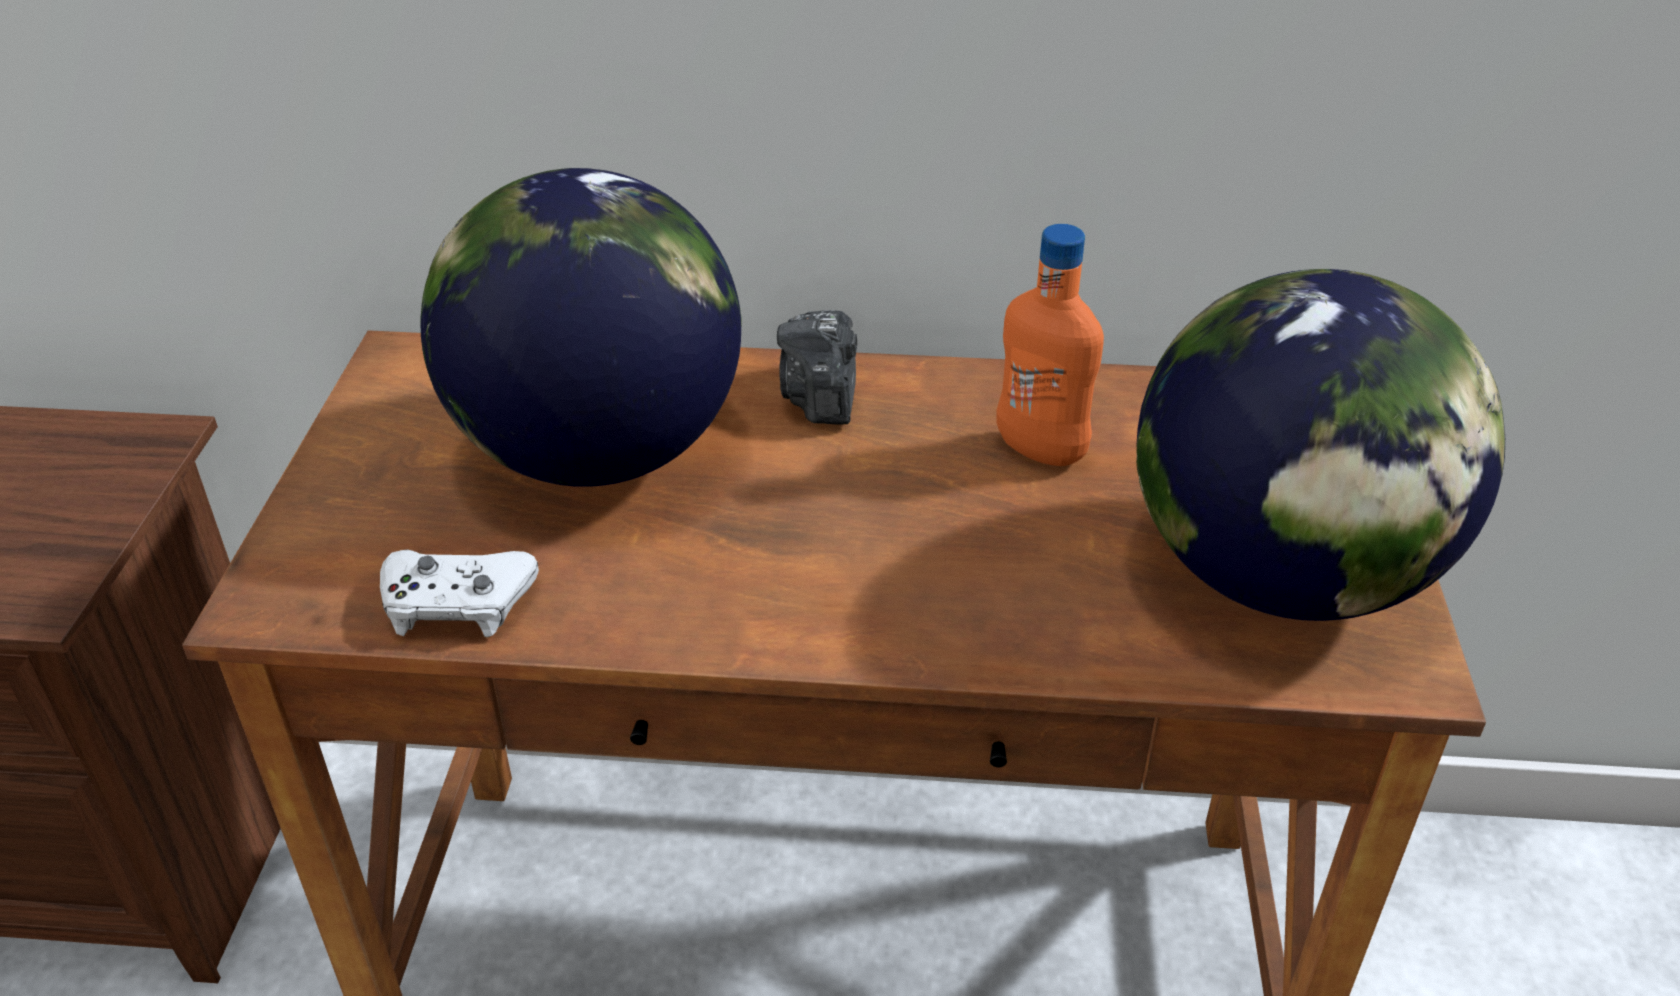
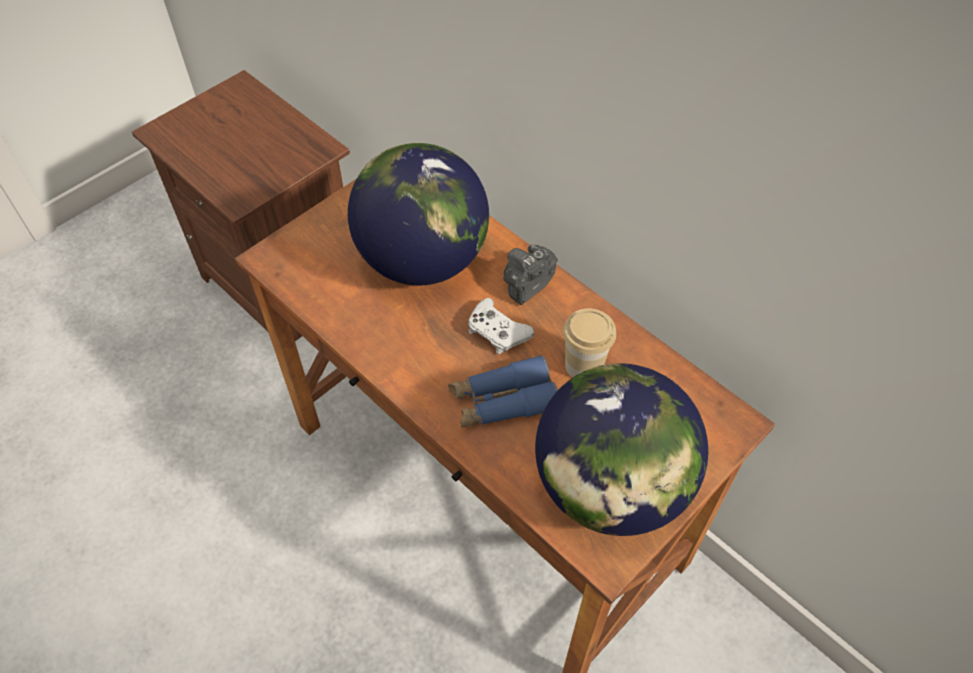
camera: 40 degrees right, 15 degrees up
white game controller [380,549,539,637] -> white game controller moved to [468,298,534,354]
orange bottle [996,224,1104,466] -> cup [563,309,616,378]
none -> blue binoculars [448,355,558,427]

